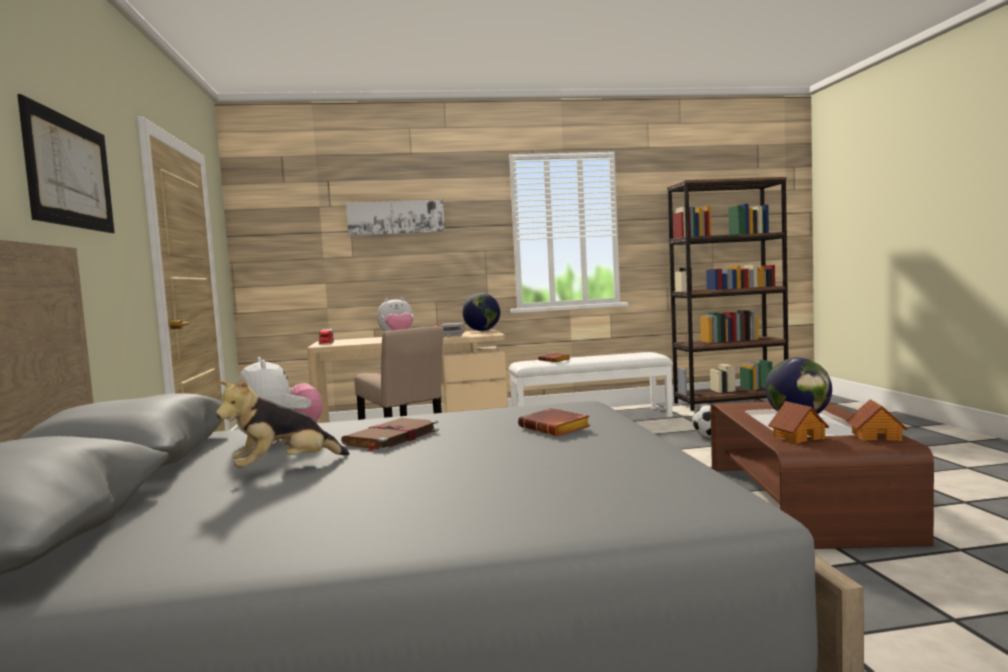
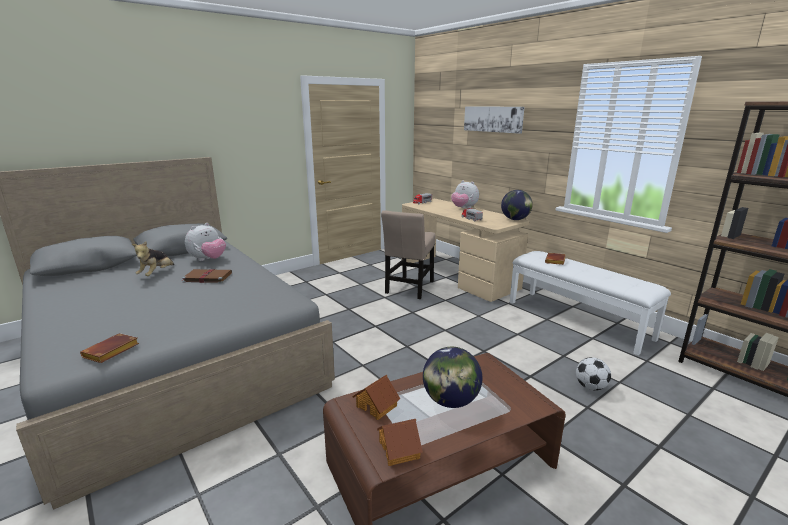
camera: 60 degrees right, 15 degrees up
picture [17,94,115,233] -> none
plush toy [216,377,350,468] -> plush toy turned 105 degrees counterclockwise [132,242,174,276]
brown book [518,408,591,436] -> brown book moved to [80,333,139,363]

